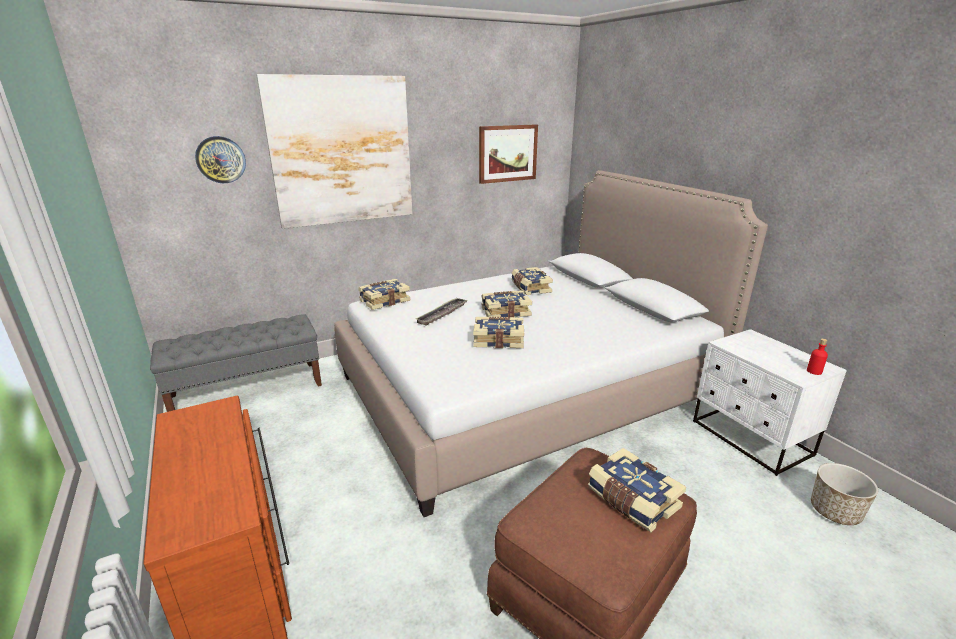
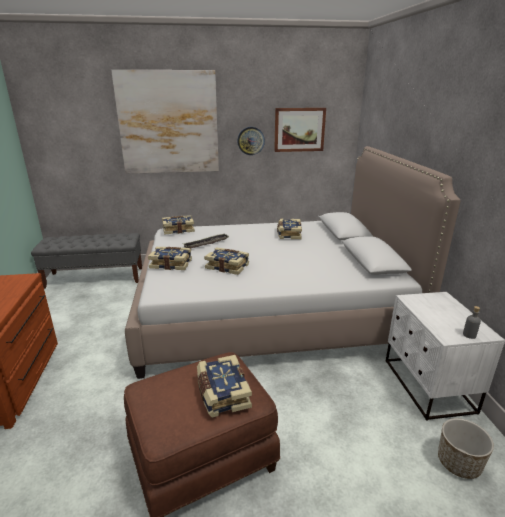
camera: 20 degrees right, 0 degrees up
wall clock [195,136,246,183] -> wall clock moved to [237,127,265,155]
book [481,290,532,318] -> book moved to [148,247,192,270]
red bottle [807,339,828,375] -> grey bottle [463,306,481,339]

